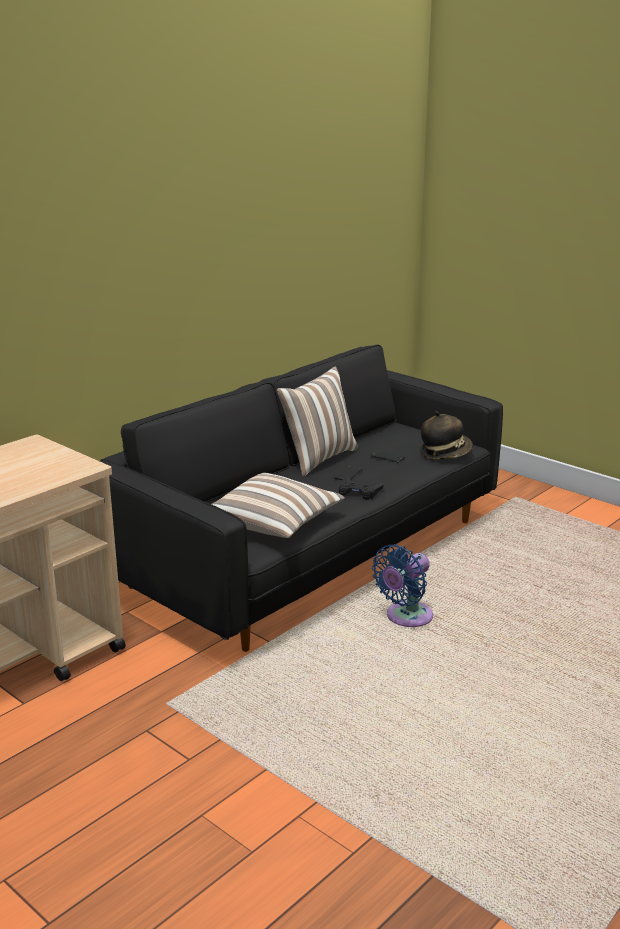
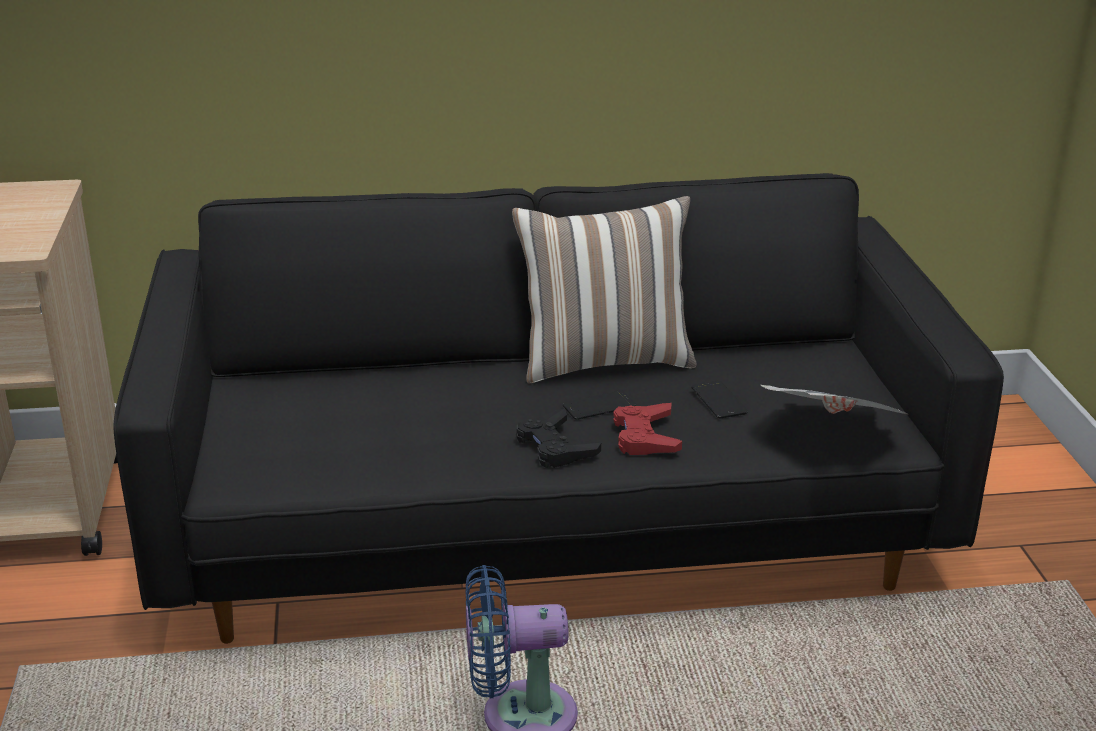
camera: 40 degrees right, 5 degrees up
pillow [212,473,345,538] -> none
hat [420,411,473,460] -> newspaper [761,385,908,414]
none -> red game controller [613,403,682,455]

